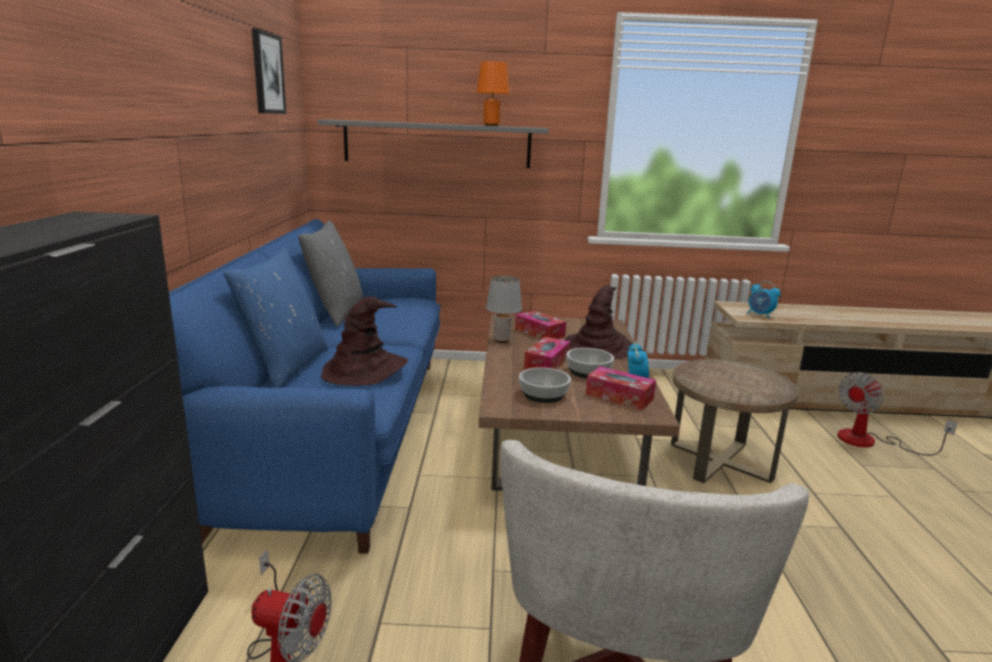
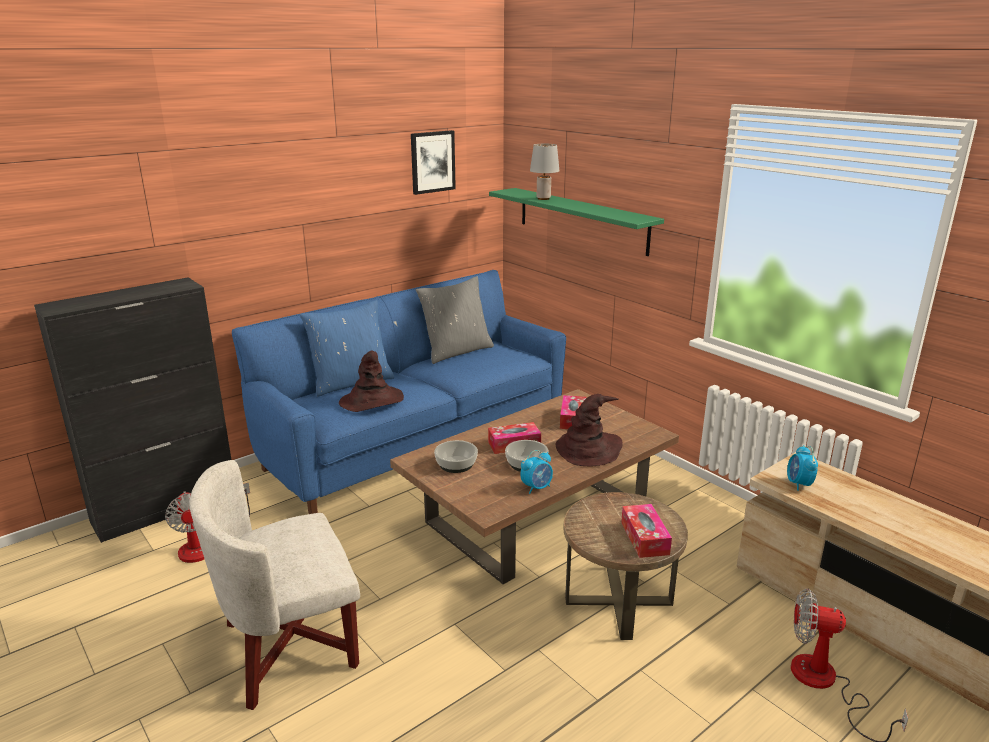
camera: 50 degrees right, 5 degrees up
grey shelf [318,120,549,168] -> green shelf [489,188,664,256]
orange table lamp [477,61,510,126] -> none
grey table lamp [486,276,522,343] -> grey table lamp moved to [530,144,559,200]
tissue box [586,366,656,410] -> tissue box moved to [621,504,672,558]

